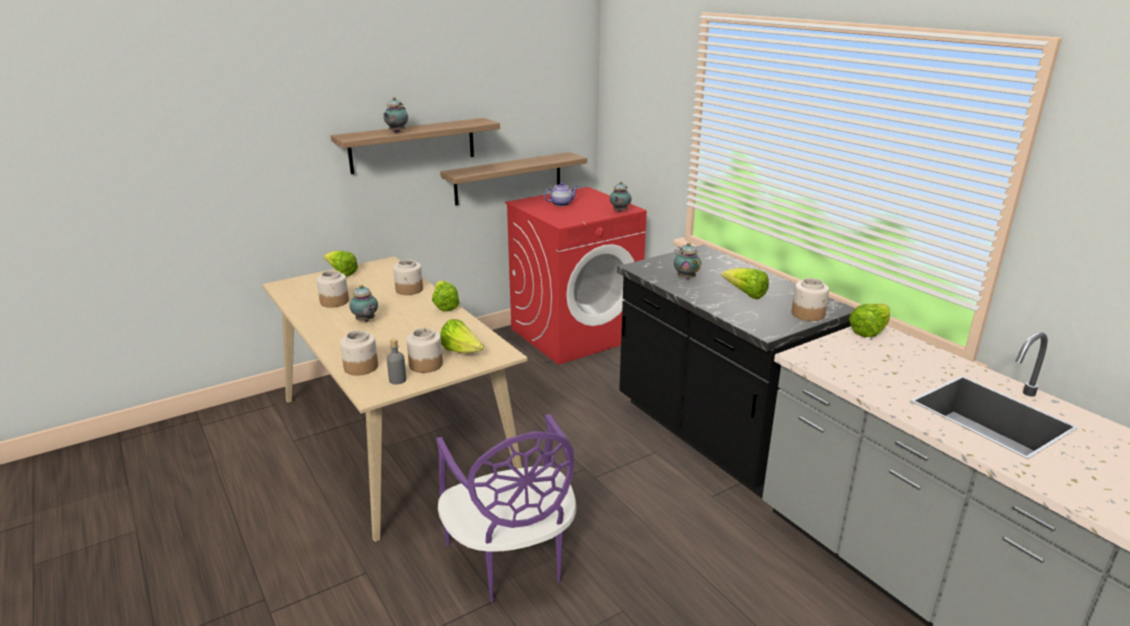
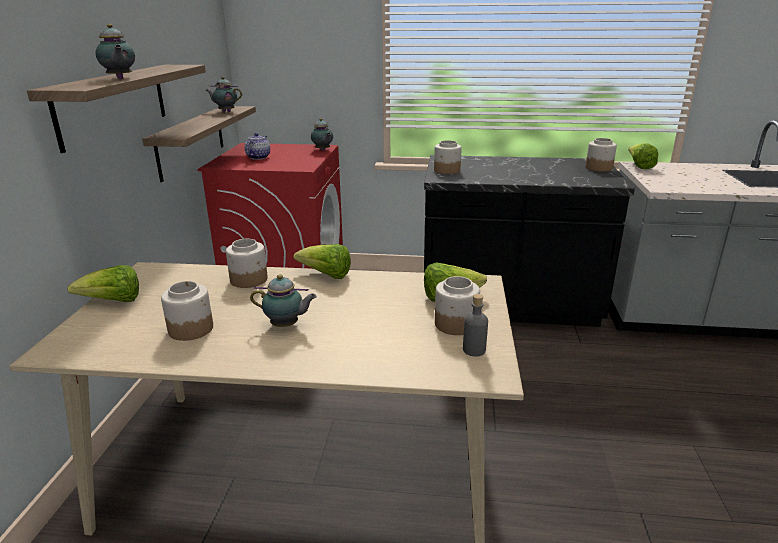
camera: 50 degrees left, 0 degrees up
jar [340,330,378,376] -> jar moved to [434,140,462,174]
purple chair [436,414,577,603] -> none
teapot [674,243,701,280] -> teapot moved to [205,77,242,112]
lettuce [722,268,769,299] -> none

